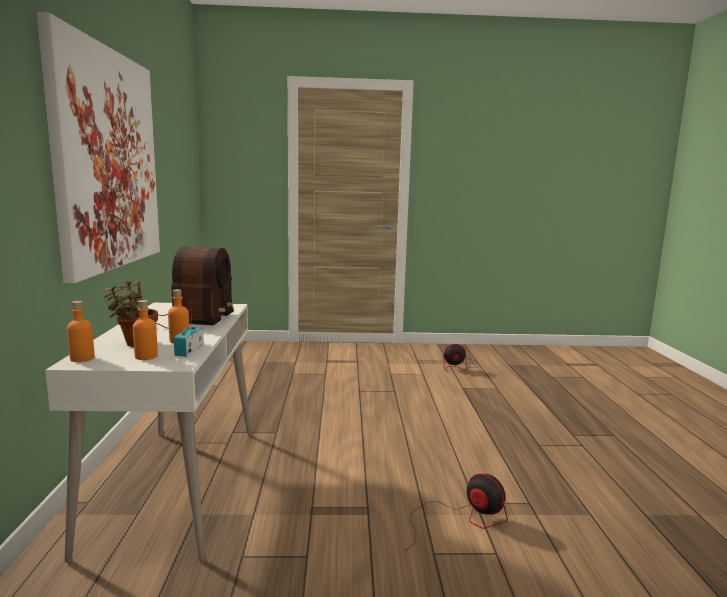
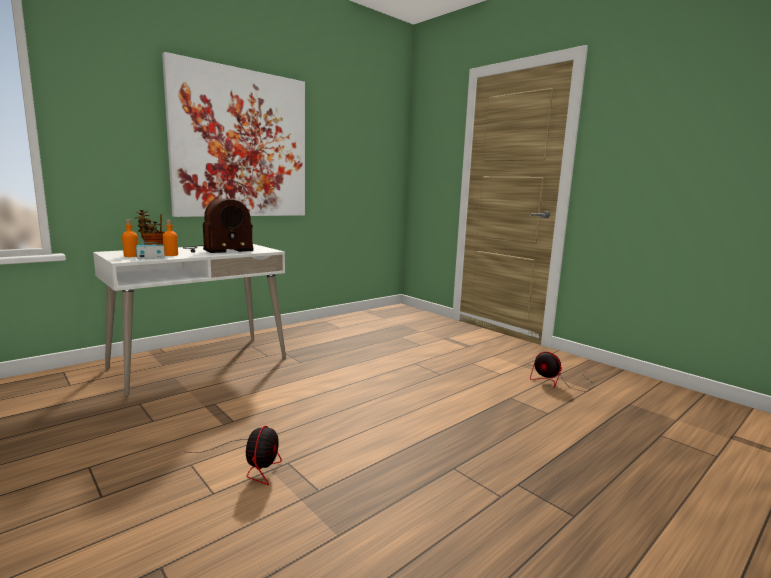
camera: 50 degrees right, 0 degrees up
orange bottle [67,301,95,362] -> none

